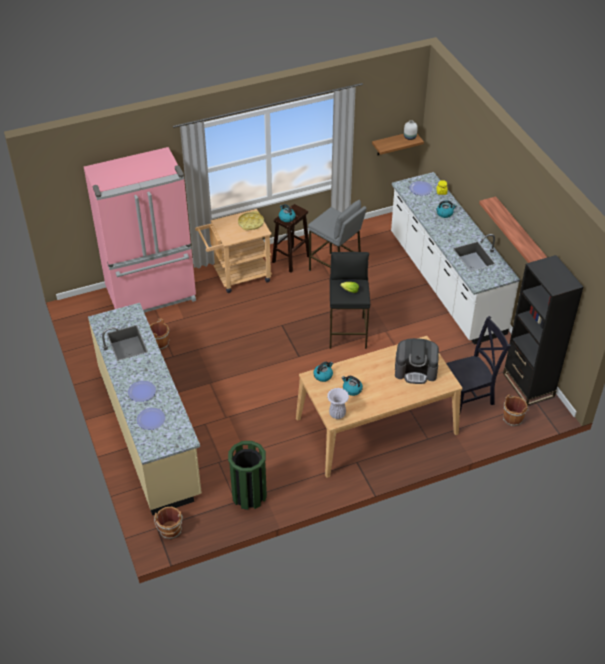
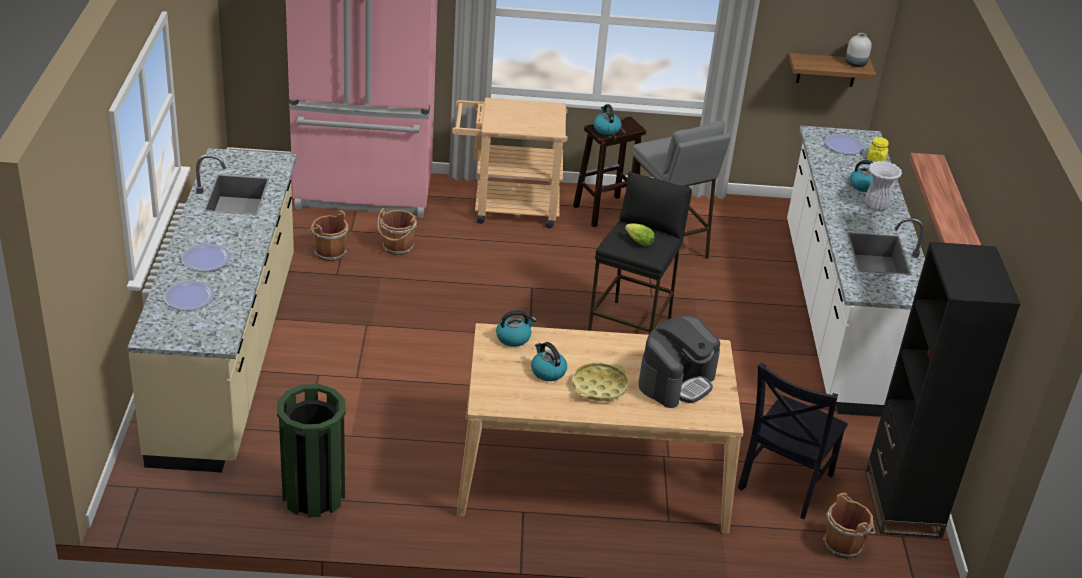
camera: 20 degrees right, 10 degrees down
brown bucket [154,507,183,539] -> brown bucket moved to [378,208,417,255]
yellow tray [238,211,264,230] -> yellow tray moved to [572,363,628,401]
white vase [327,388,349,419] -> white vase moved to [865,161,902,212]
coffee machine [395,338,439,384] -> coffee machine turned 75 degrees counterclockwise [638,316,720,408]
black chair [446,316,511,412] -> black chair turned 120 degrees clockwise [738,363,848,519]

